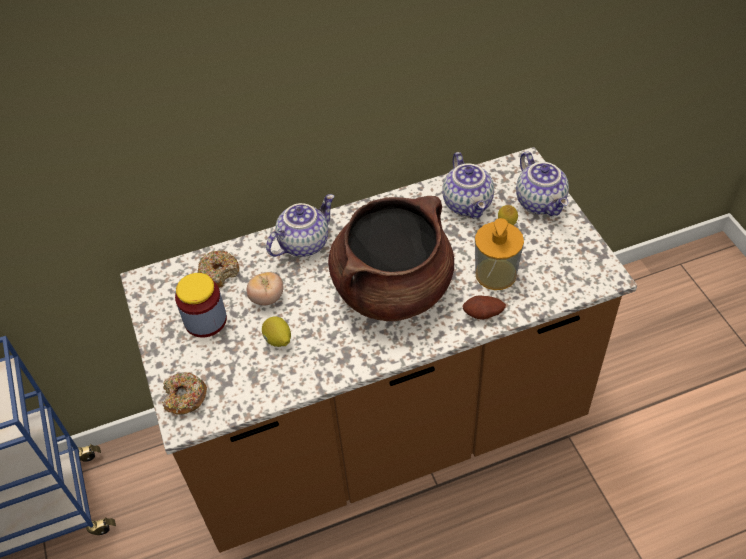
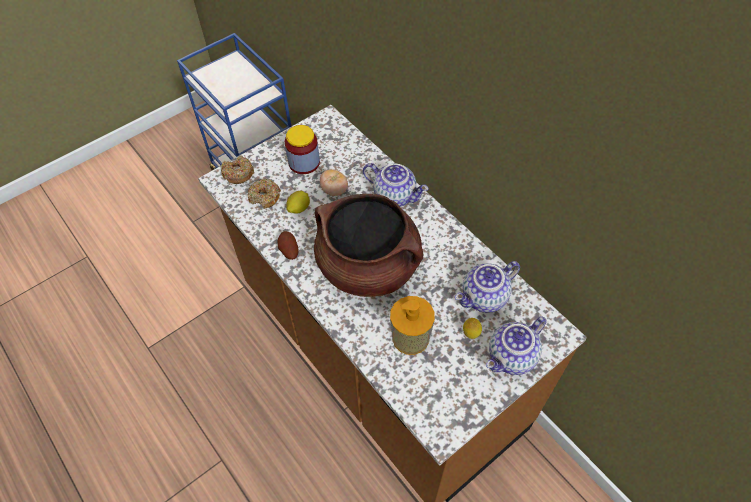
camera: 70 degrees right, 5 degrees up
donut [198,251,239,288] -> donut moved to [248,179,281,209]
potato [463,295,506,319] -> potato moved to [278,231,299,260]

